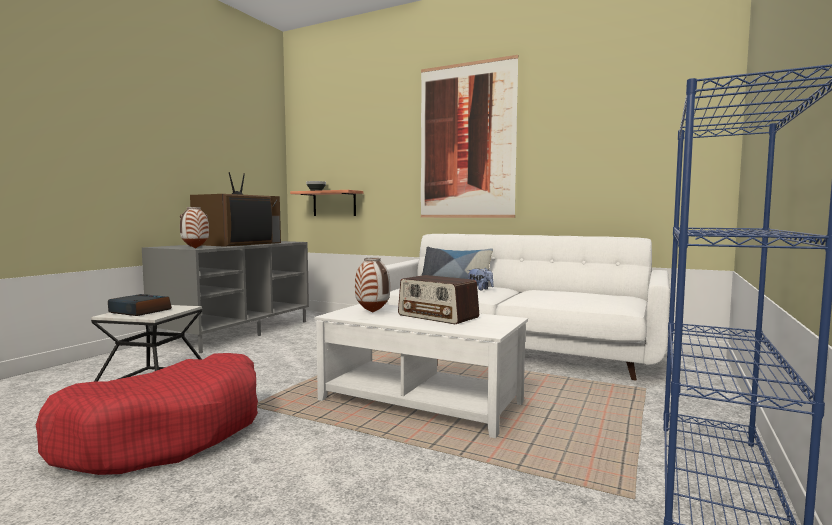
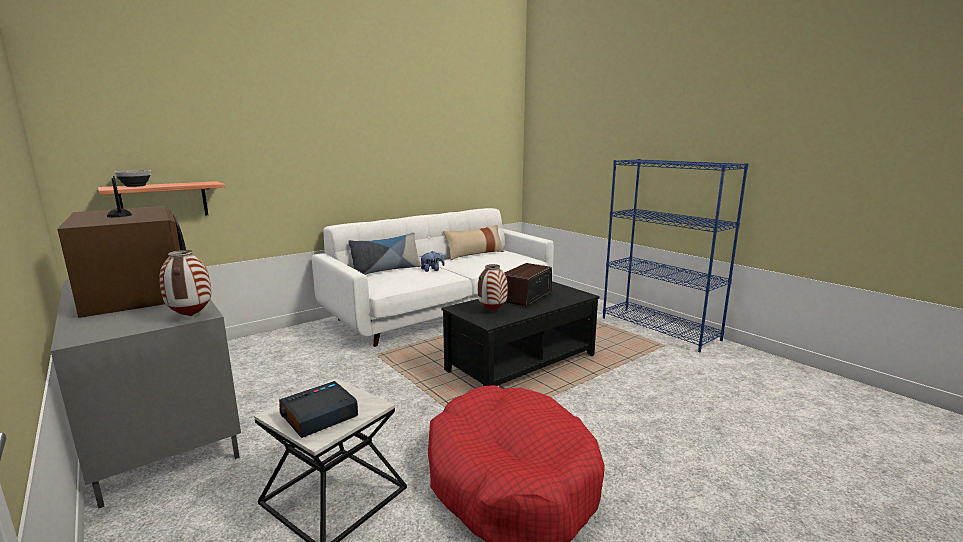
camera: 65 degrees left, 10 degrees up
white coffee table [314,304,528,438] -> black coffee table [442,281,600,386]
radio [398,275,479,324] -> radio turned 150 degrees clockwise [504,263,552,307]
picture [421,55,518,218] -> none
none -> beige pillow [443,225,504,260]

